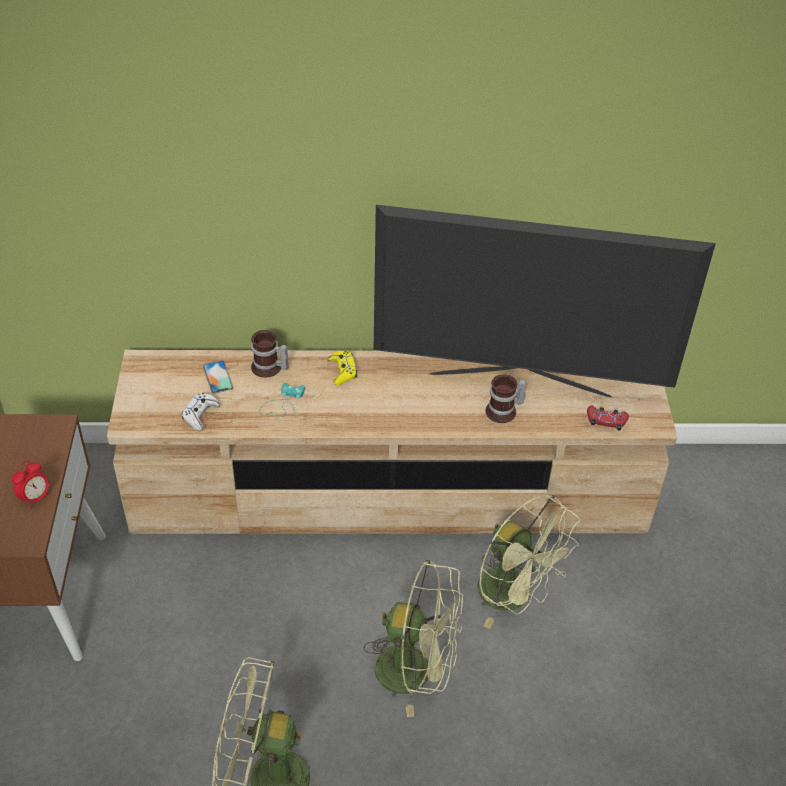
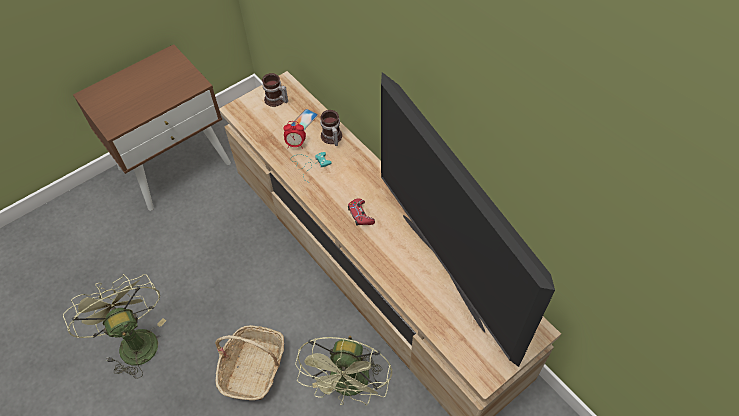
camera: 55 degrees right, 10 degrees up
alarm clock [12,460,50,509] -> alarm clock moved to [283,121,306,149]
white game controller [181,393,220,431] -> none
yellow game controller [328,351,357,385] -> none
green fan [363,560,463,717] -> basket [215,325,284,400]
mug [486,375,527,423] -> mug moved to [262,73,288,107]
red game controller [587,406,629,431] -> red game controller moved to [348,199,375,226]

